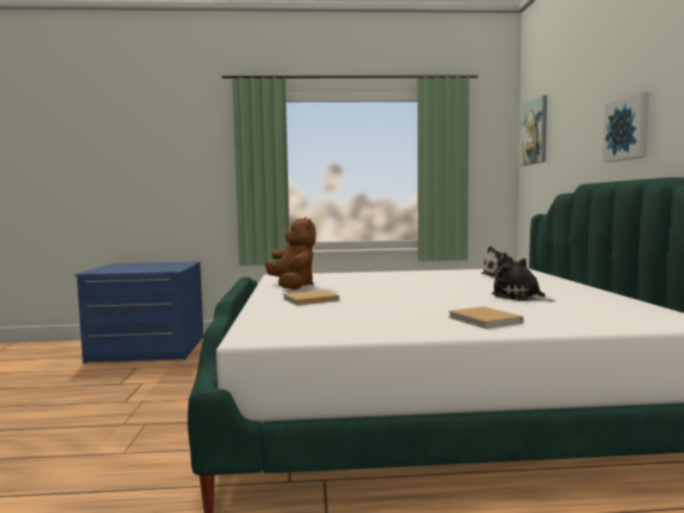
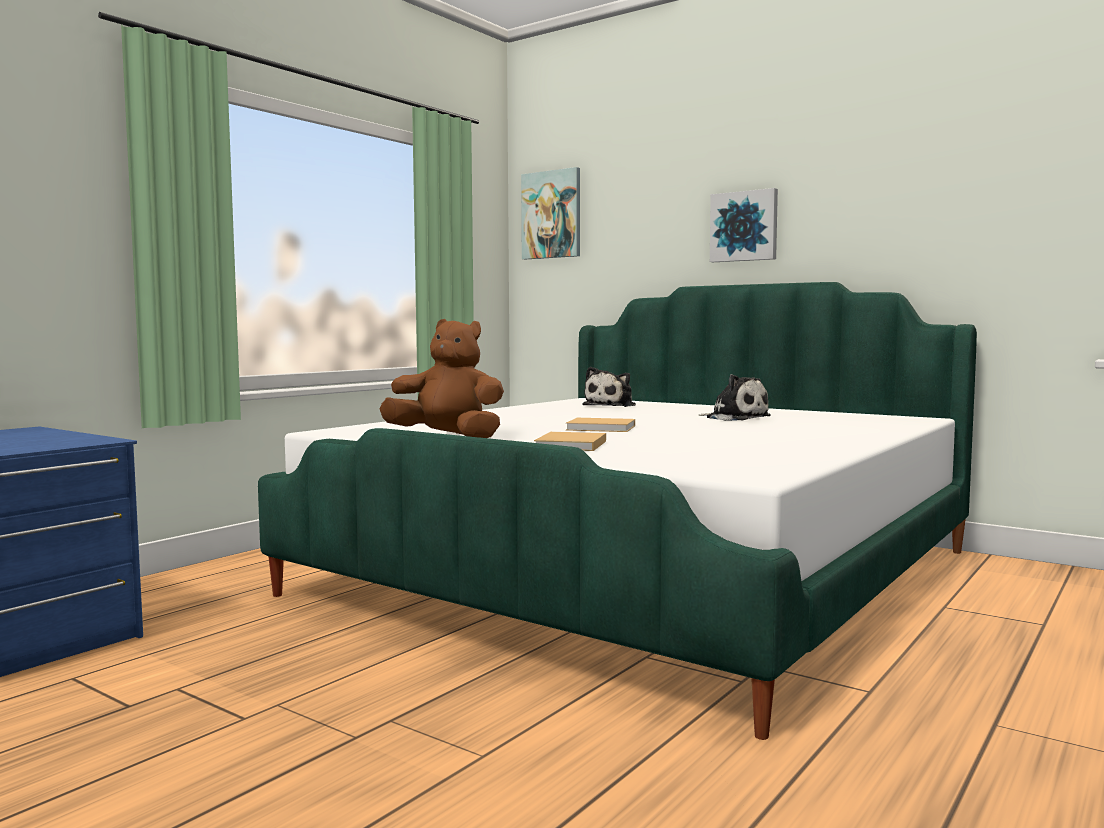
camera: 50 degrees left, 0 degrees up
beige book [448,306,523,329] -> beige book moved to [566,418,635,432]
plush toy [491,258,556,302] -> plush toy turned 135 degrees counterclockwise [699,374,771,421]

